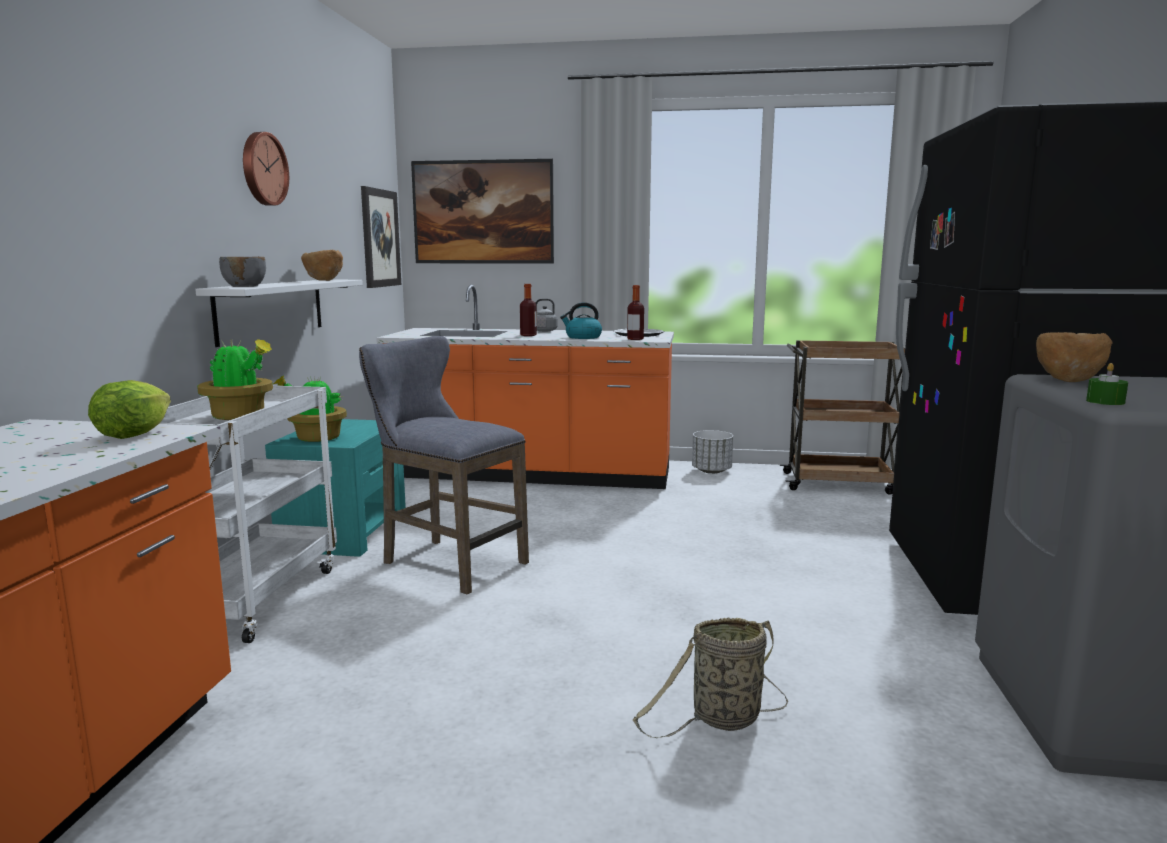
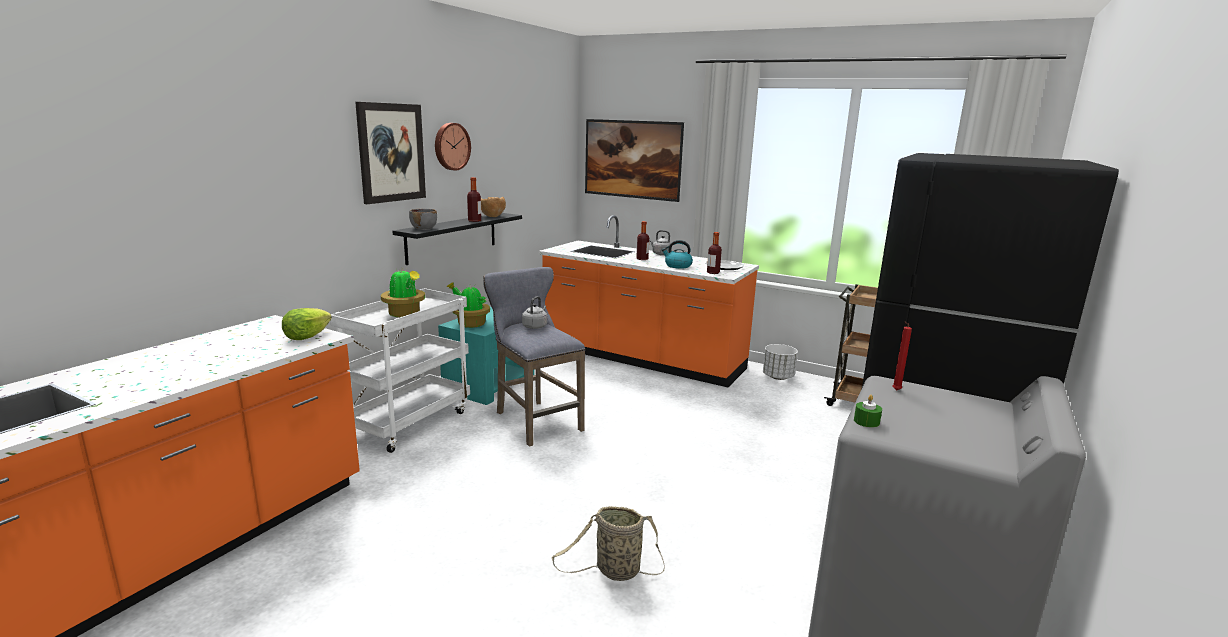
camera: 20 degrees right, 5 degrees up
white shelf [195,280,363,347] -> black shelf [392,213,522,265]
picture [361,186,401,288] -> picture moved to [355,102,426,204]
brown bowl [1036,332,1112,382] -> red candle [893,322,912,391]
none -> bottle [467,177,481,222]
none -> grey kettle [522,296,547,329]

